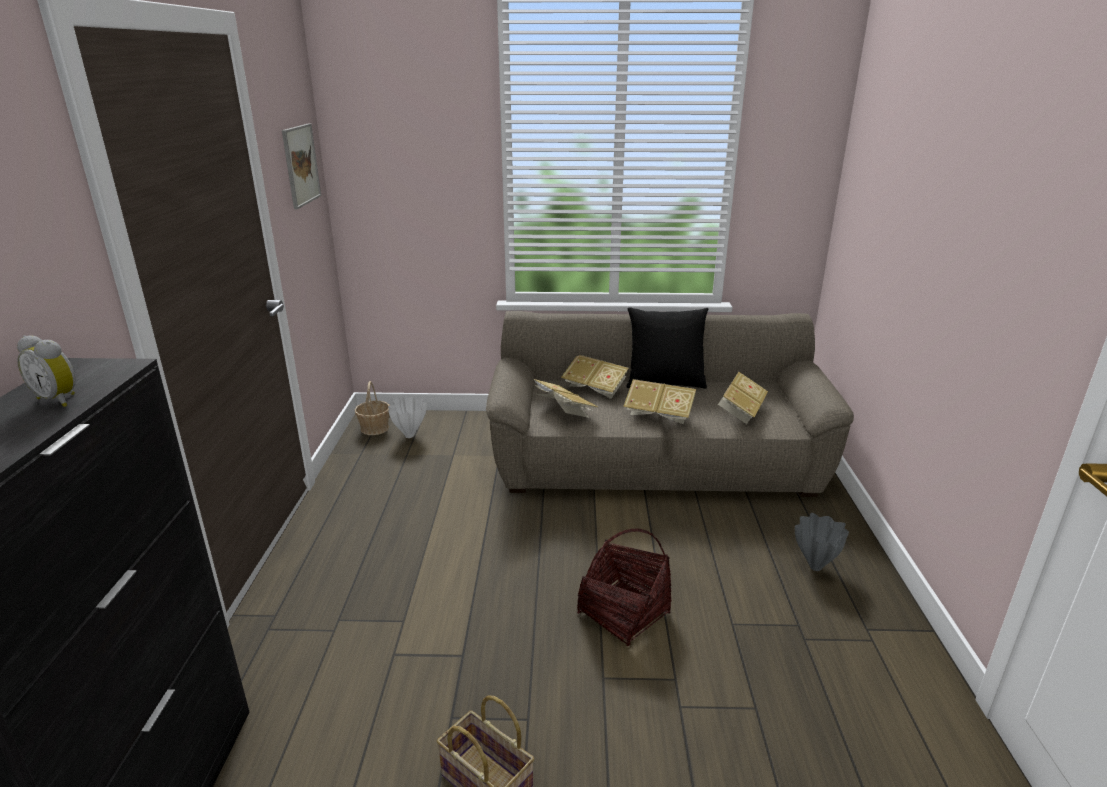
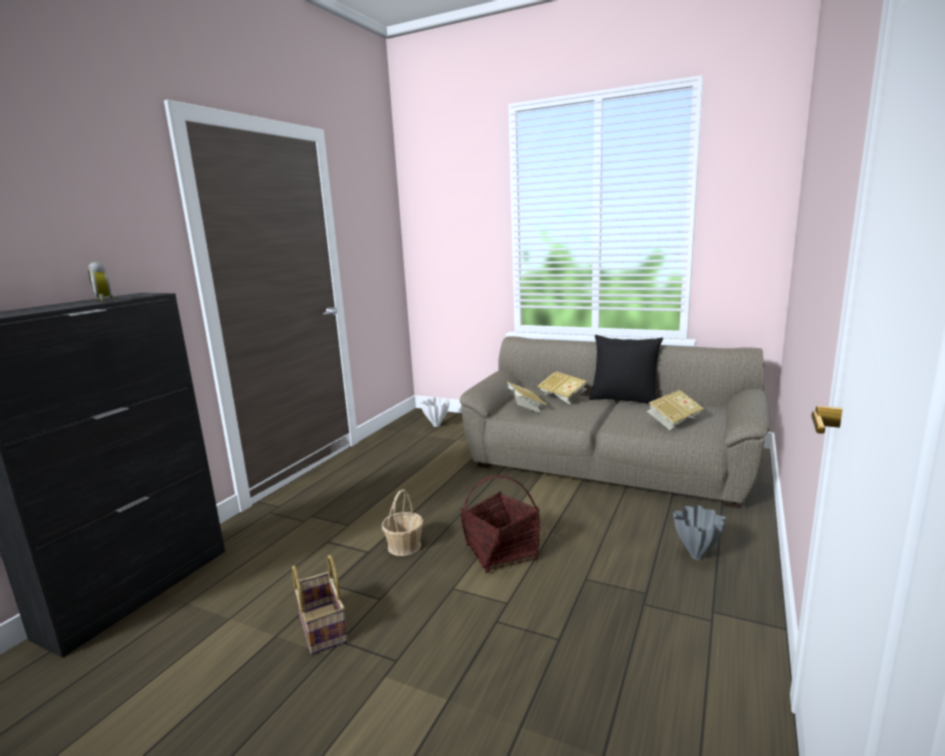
camera: 25 degrees right, 10 degrees down
picture [282,123,321,209] -> none
basket [355,381,390,435] -> basket moved to [381,489,424,556]
book [623,379,696,424] -> none

